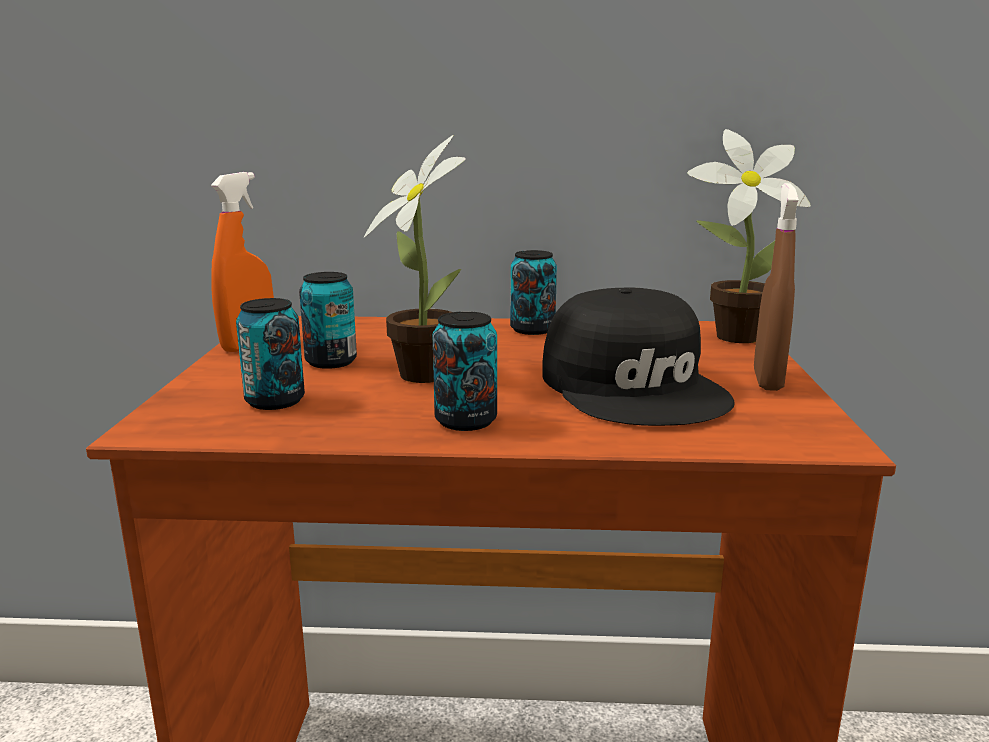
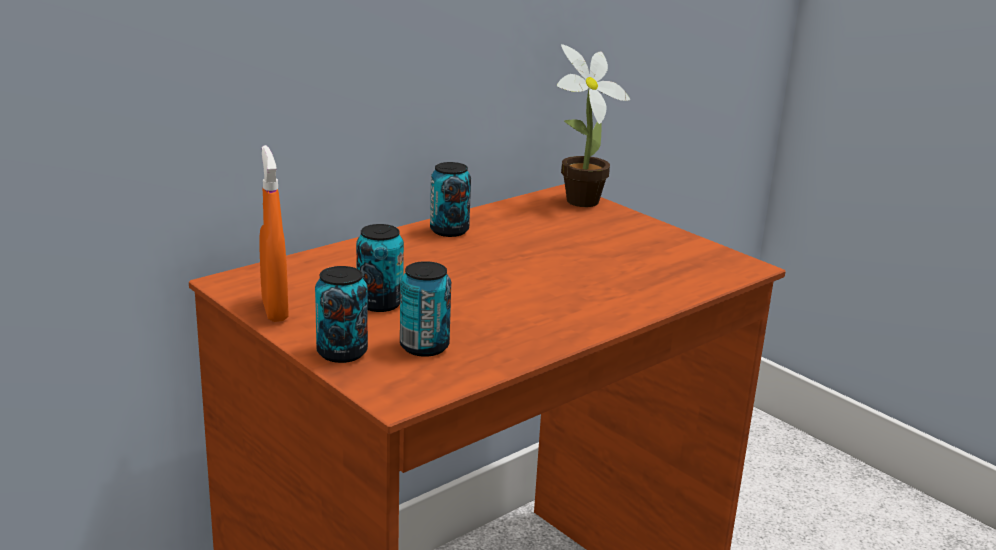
camera: 45 degrees left, 5 degrees up
potted plant [364,135,466,383] -> none
can [433,311,497,431] -> can moved to [315,266,368,363]
black cap [542,287,734,426] -> none
brown spray bottle [754,183,799,391] -> none

